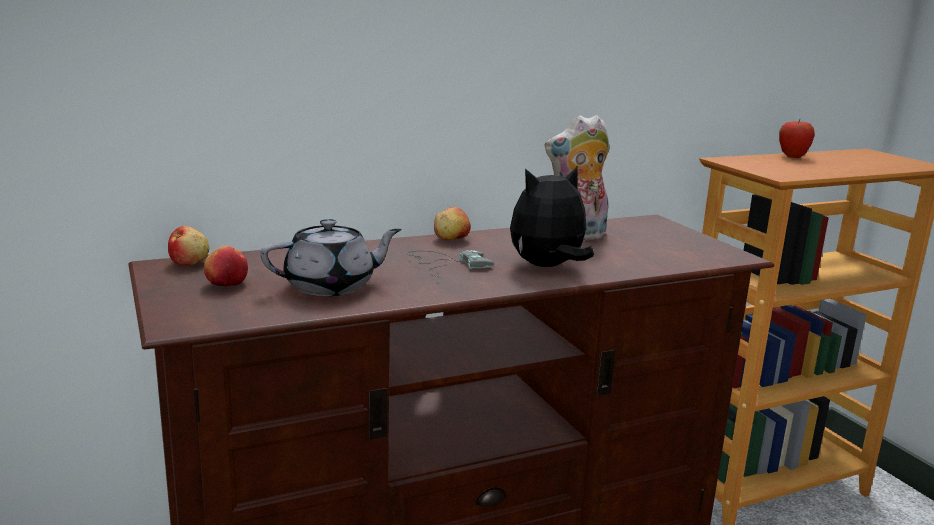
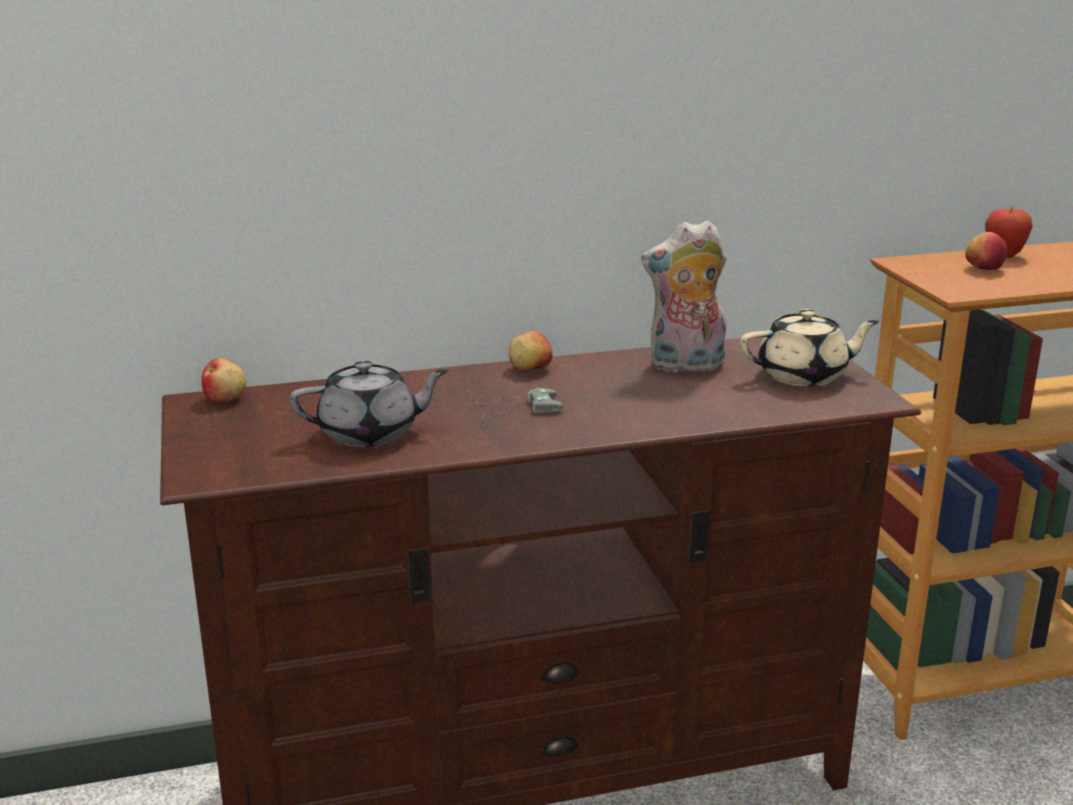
camera: 10 degrees right, 5 degrees up
apple [204,245,248,286] -> apple moved to [965,232,1007,270]
plush toy [510,166,594,267] -> none
none -> beige teapot [740,309,880,386]

